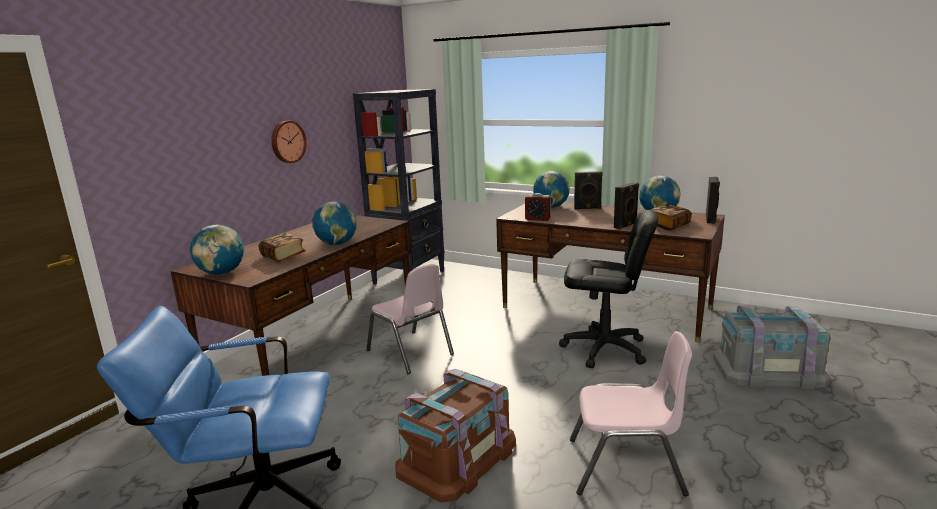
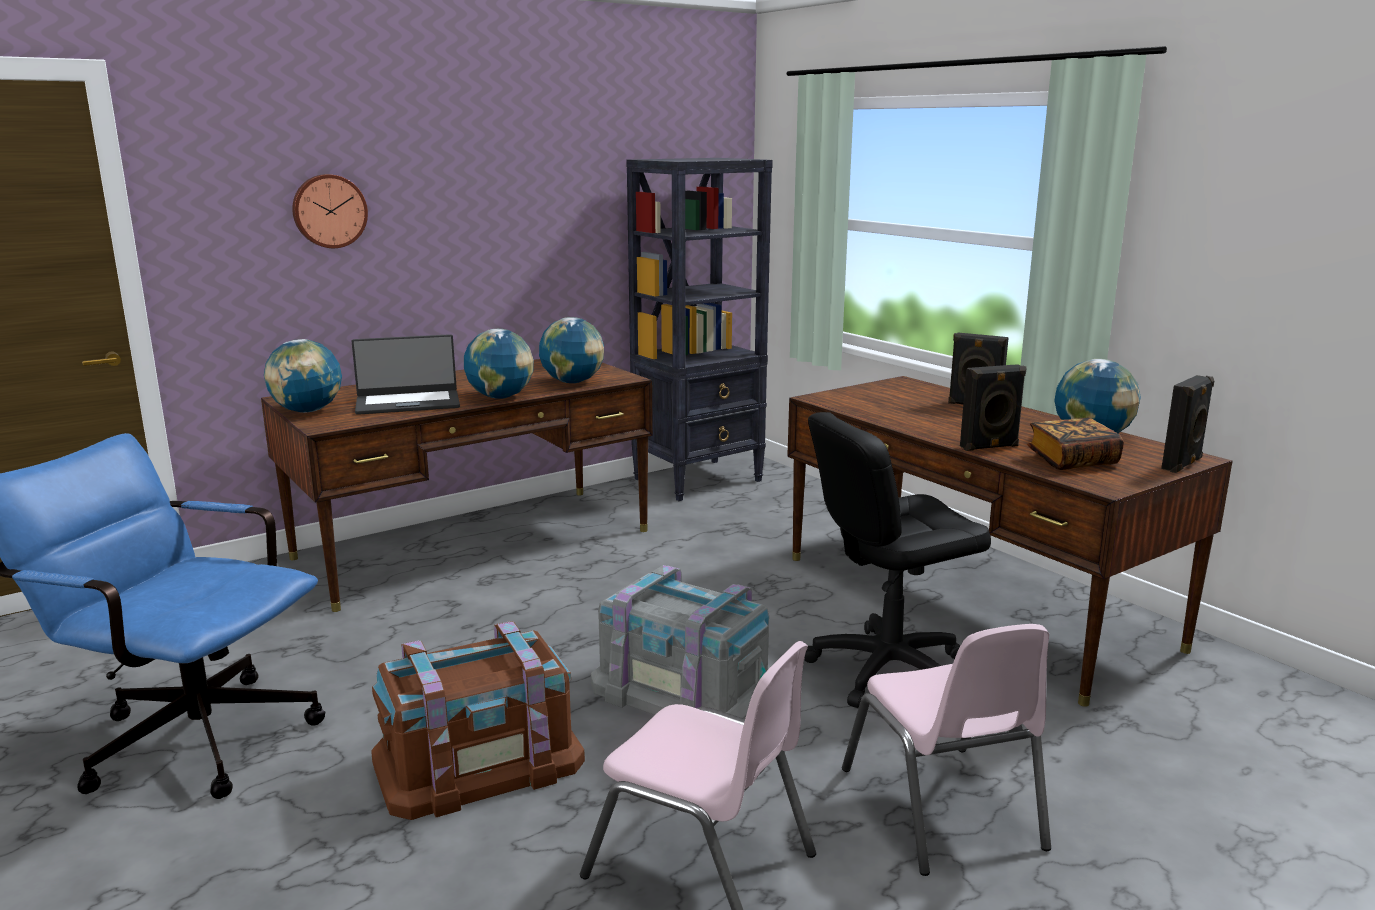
camera: 25 degrees right, 0 degrees up
book [258,233,306,263] -> laptop [351,334,460,415]
wall clock [271,121,307,163] -> wall clock moved to [292,174,368,248]
pink chair [367,264,454,374] -> pink chair moved to [842,624,1051,876]
alarm clock [525,193,551,221] -> none
globe [533,171,570,208] -> globe moved to [539,317,604,383]
black office chair [559,210,658,368] -> black office chair turned 120 degrees clockwise [804,412,991,708]
grey storage box [713,305,831,389] -> grey storage box moved to [591,565,769,719]

